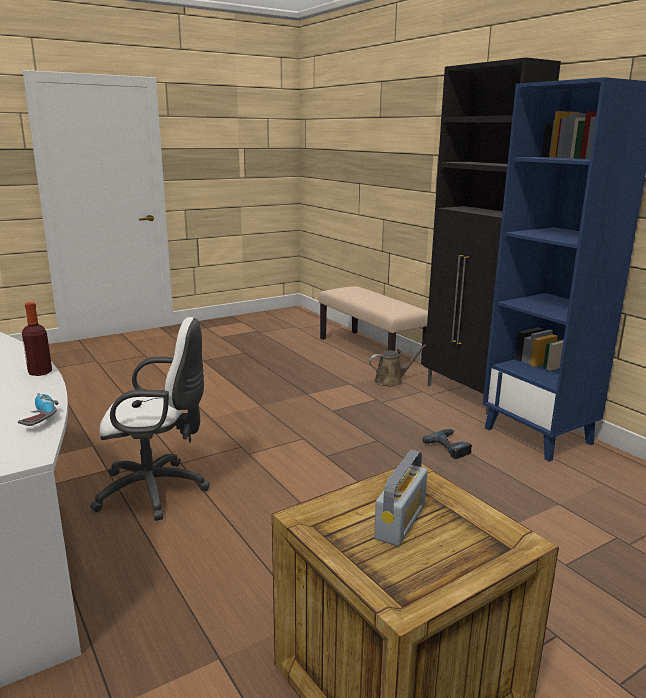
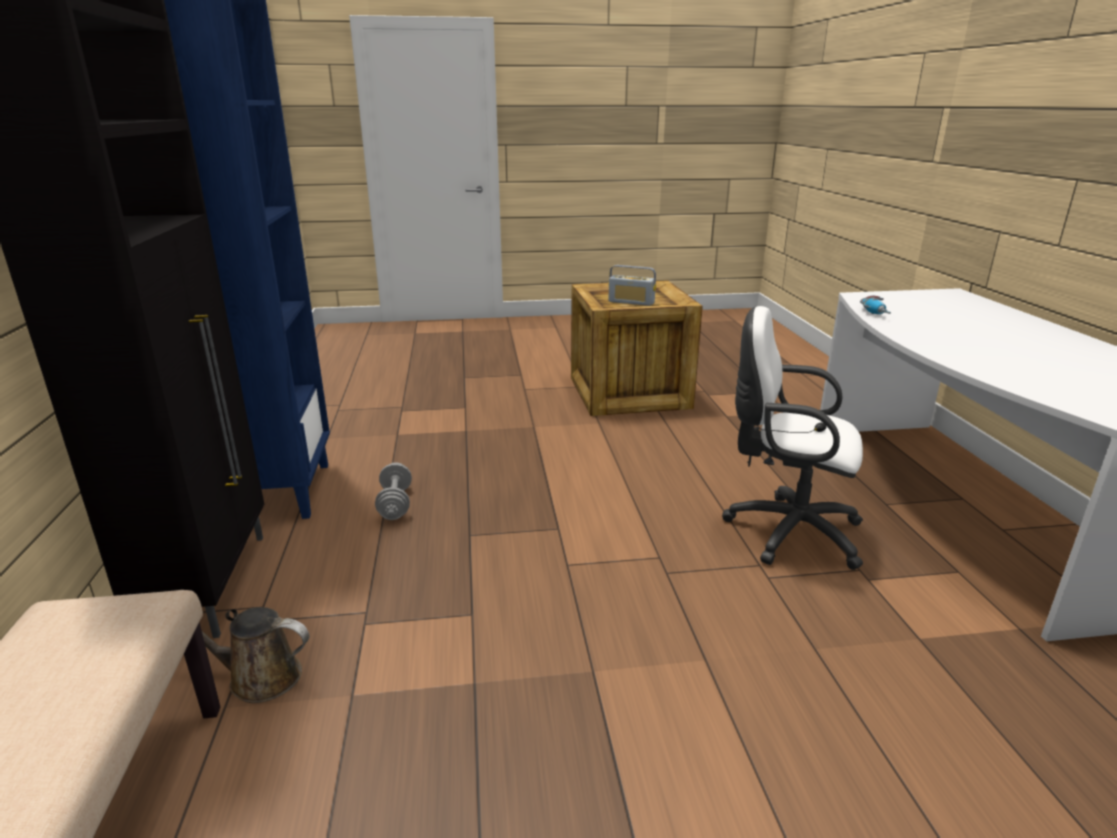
camera: 155 degrees left, 5 degrees up
bottle [22,302,52,376] -> none
radio [374,450,428,546] -> radio turned 120 degrees counterclockwise [608,265,656,306]
power drill [422,429,472,459] -> grey dumbbell [375,462,412,520]

